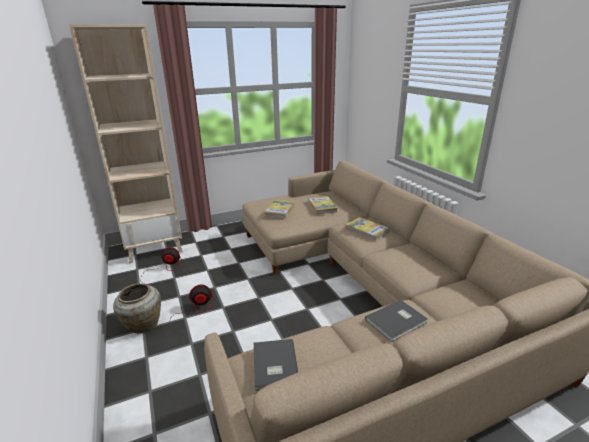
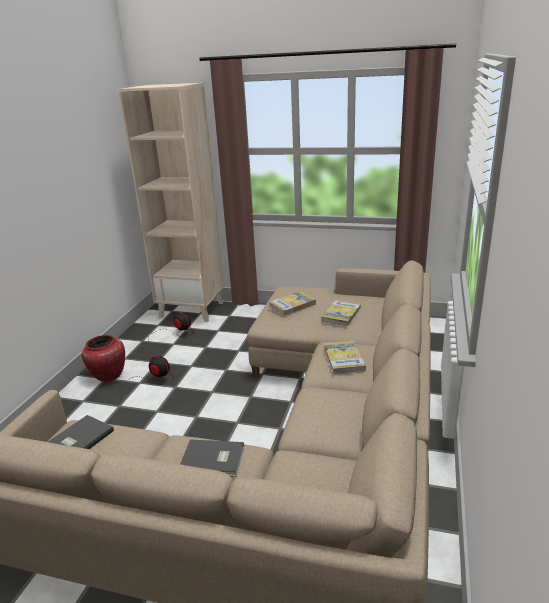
camera: 40 degrees right, 0 degrees up
beige vase [113,283,161,334] -> red vase [82,335,125,382]

